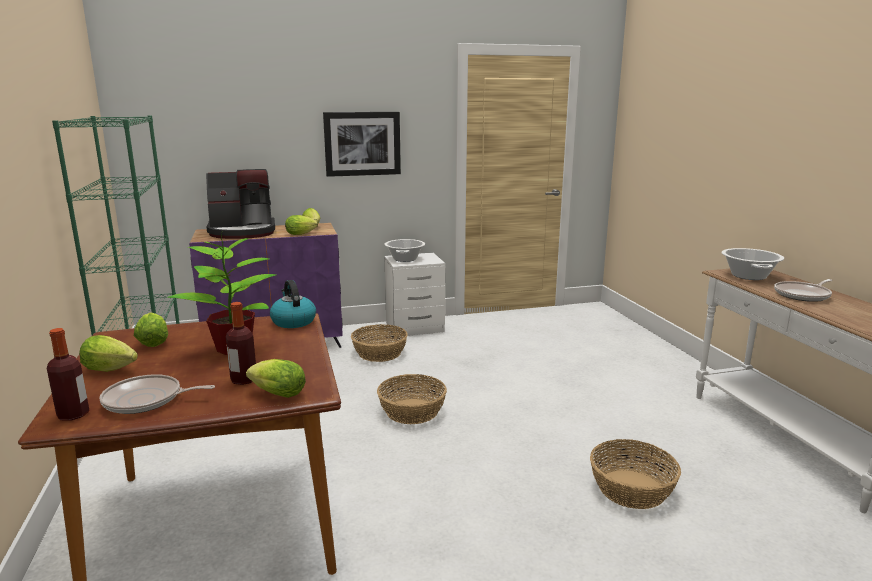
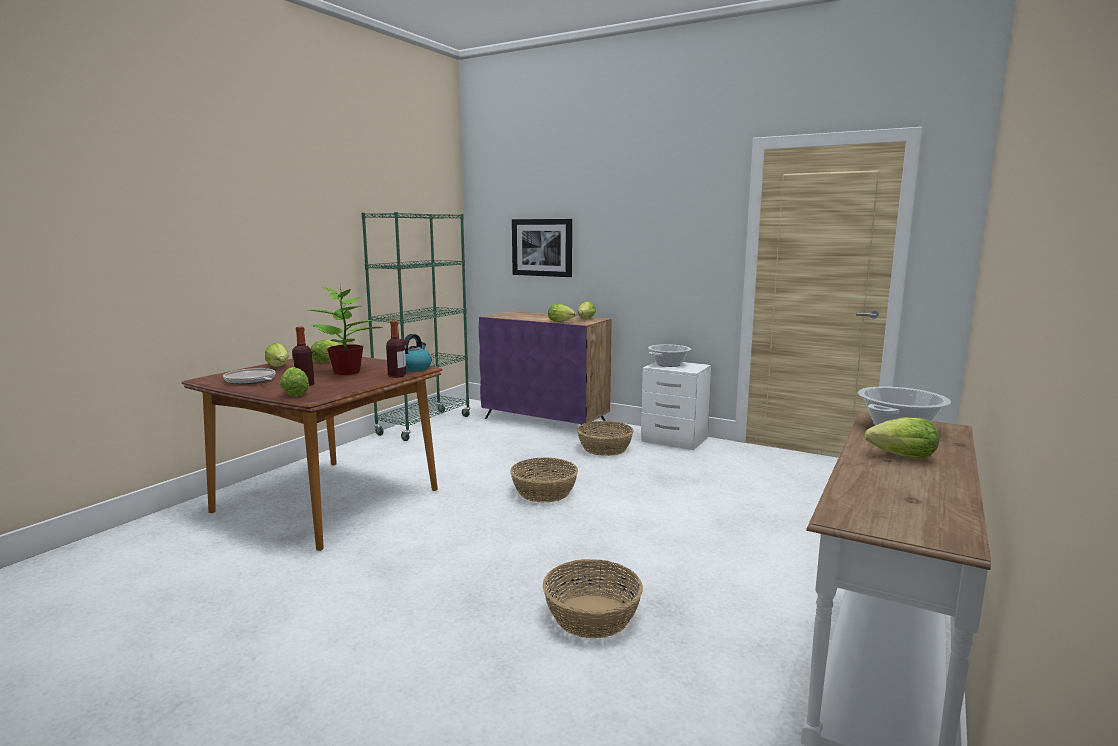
camera: 45 degrees right, 5 degrees down
bottle [47,328,89,421] -> bottle moved to [386,321,406,378]
coffee machine [206,169,275,239] -> none
picture [323,112,401,177] -> picture moved to [512,219,572,277]
frying pan [774,279,833,302] -> lettuce [865,417,939,458]

